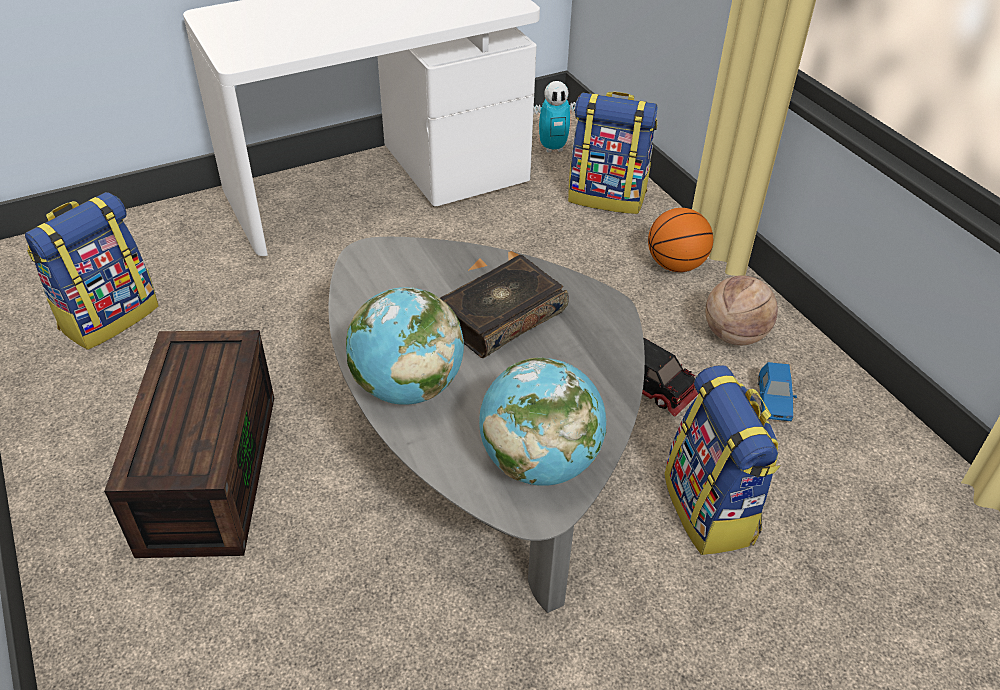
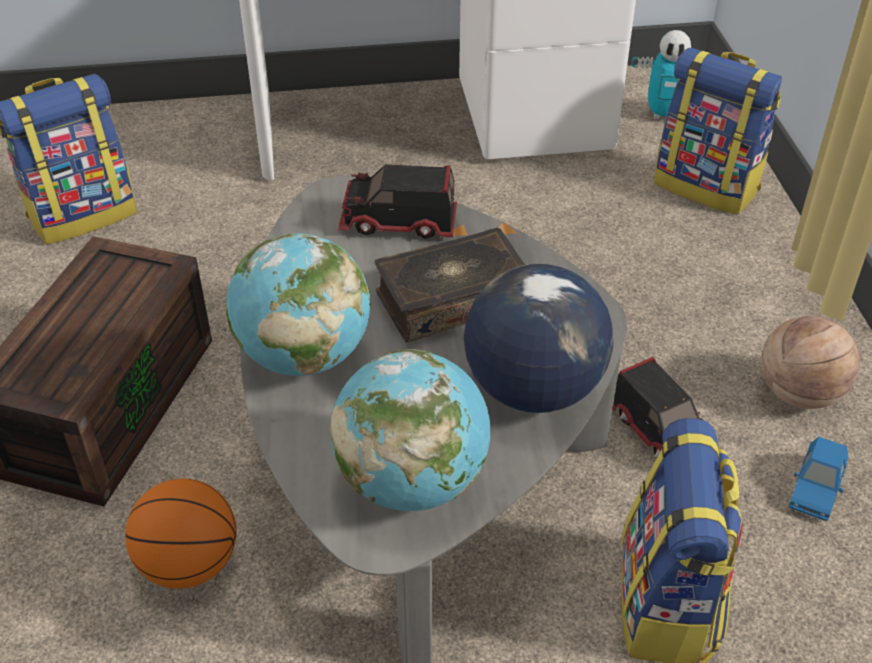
camera: 20 degrees right, 0 degrees up
basketball [648,208,713,272] -> basketball moved to [125,479,237,589]
none -> toy truck [338,164,457,239]
none -> globe [464,264,613,413]

